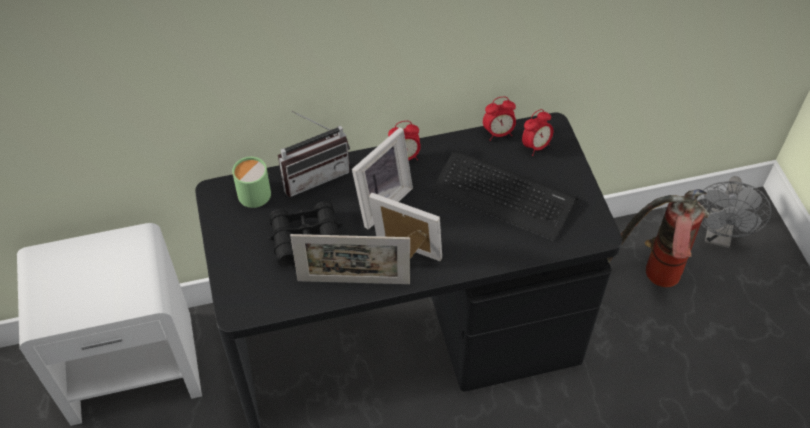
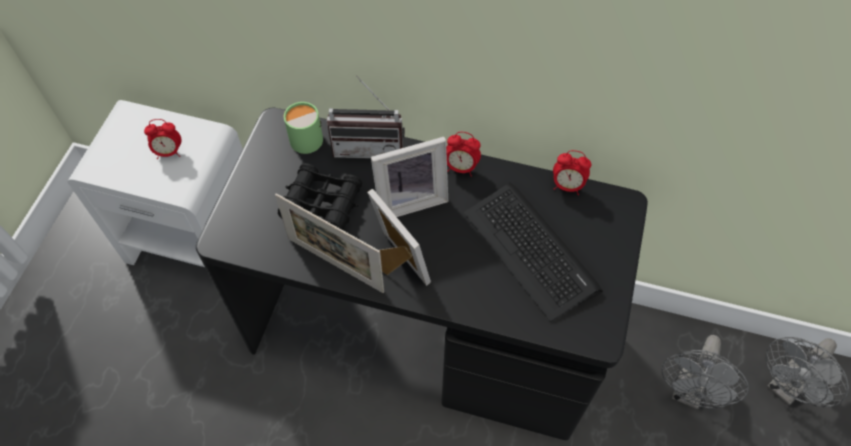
camera: 30 degrees right, 5 degrees up
alarm clock [522,109,553,156] -> alarm clock moved to [144,119,182,159]
fire extinguisher [607,189,709,287] -> grey fan [662,335,749,409]

